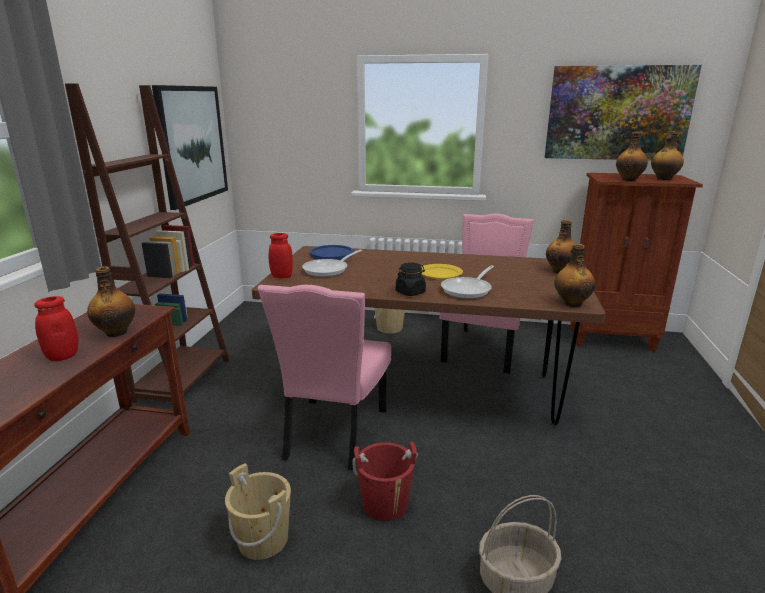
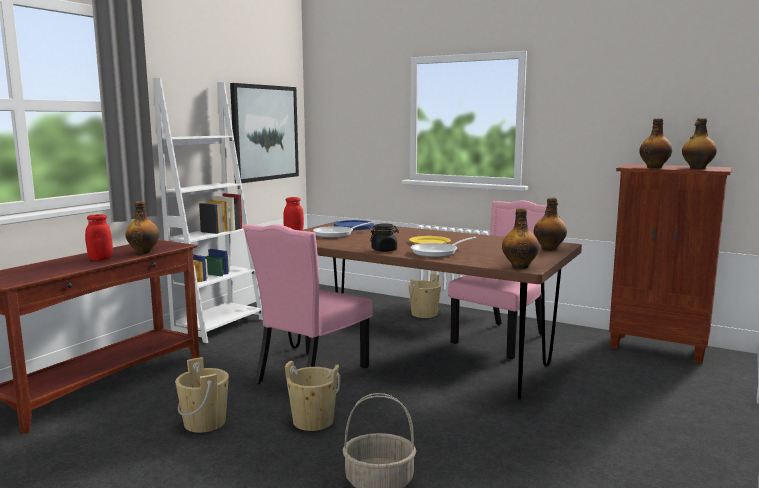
camera: 20 degrees right, 10 degrees down
brown bookcase [65,83,229,403] -> white bookcase [153,78,263,343]
red bucket [352,441,418,521] -> beige bucket [285,361,340,431]
picture [544,65,702,160] -> none

